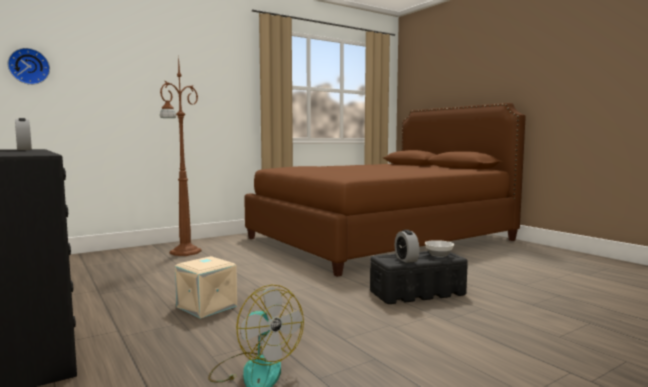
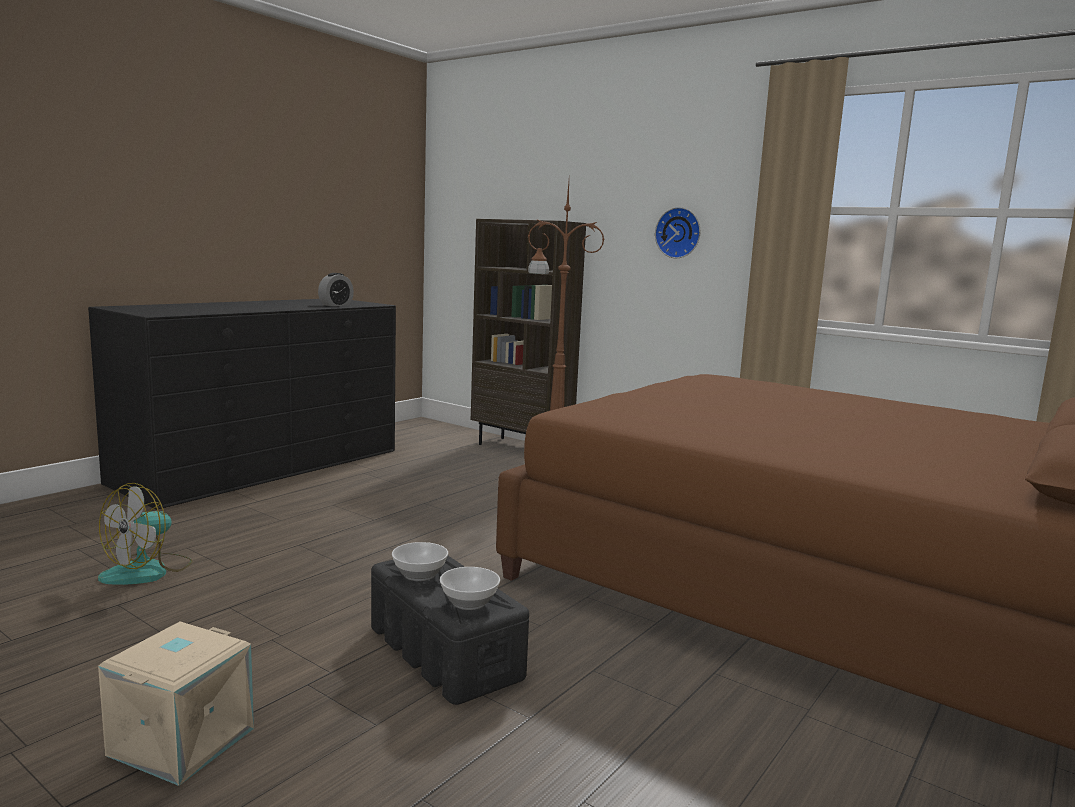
camera: 70 degrees right, 5 degrees up
wall clock [7,48,50,85] -> wall clock moved to [655,207,700,258]
beige storage box [175,256,237,319] -> beige storage box moved to [98,622,254,786]
alarm clock [395,230,420,263] -> bowl [392,542,448,581]
none -> brown bookcase [471,219,586,445]

